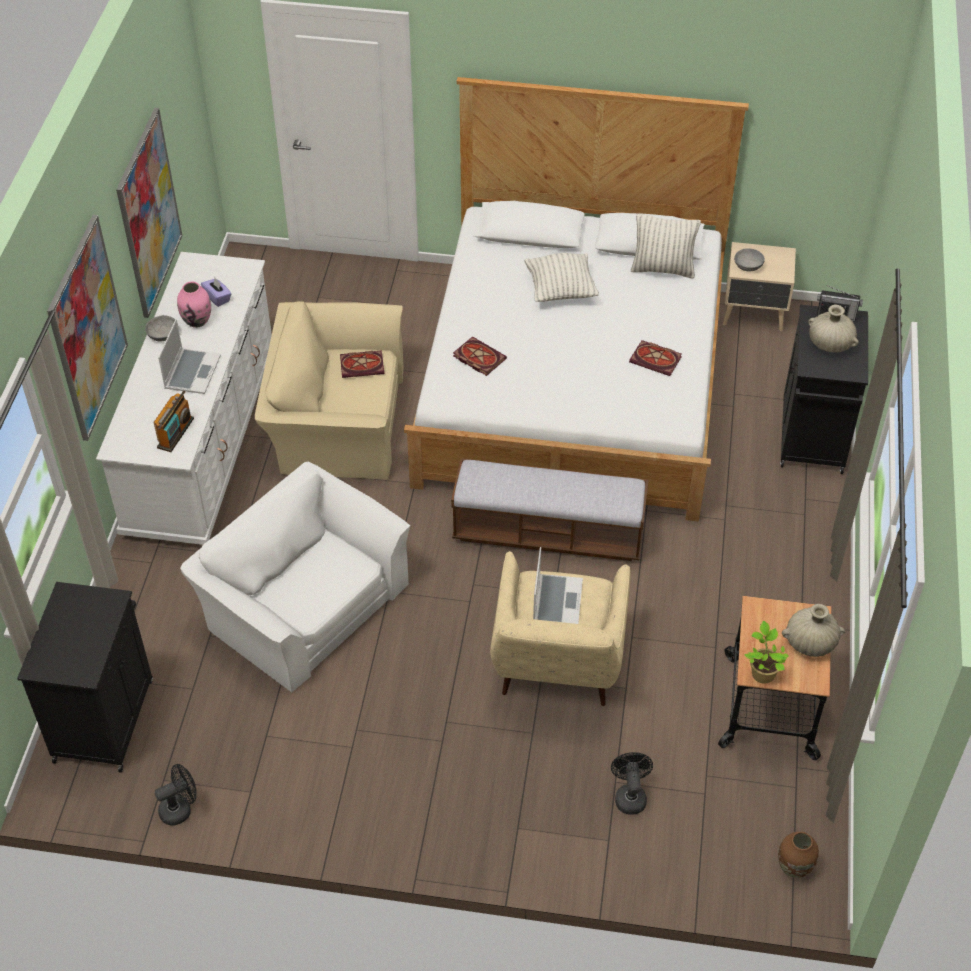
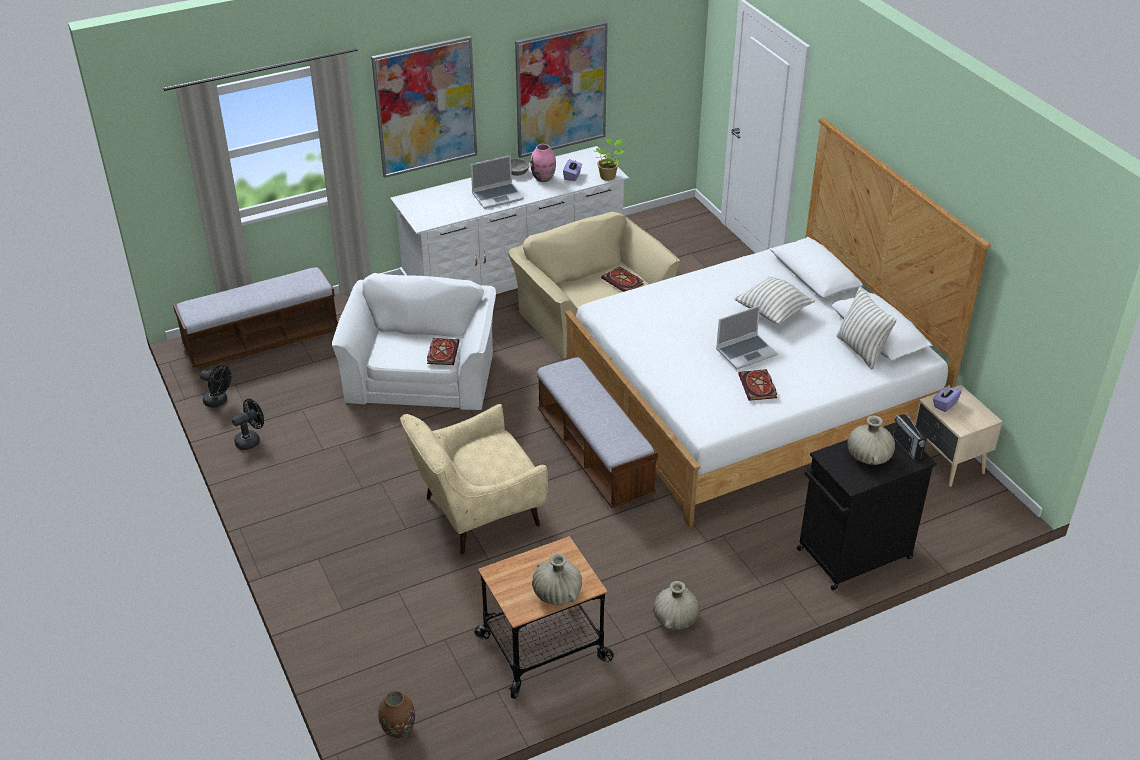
camera: 55 degrees right, 10 degrees down
black cabinet [17,582,153,773] -> bench [173,266,338,369]
radio [153,390,194,452] -> none
book [453,336,507,376] -> book moved to [427,338,459,365]
laptop [533,547,583,624] -> laptop moved to [716,305,777,369]
black fan [611,752,653,815] -> black fan moved to [232,399,264,450]
grey bowl [734,248,765,271] -> purple tissue box [933,385,962,412]
potted plant [745,621,789,683] -> potted plant moved to [595,139,626,181]
none -> beige vase [653,581,700,630]

